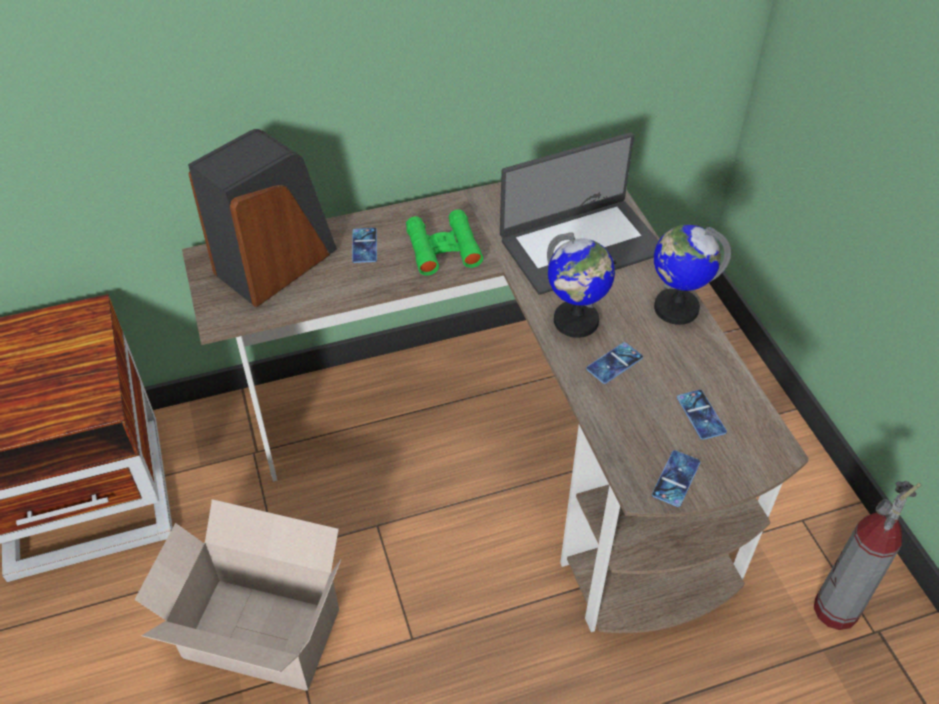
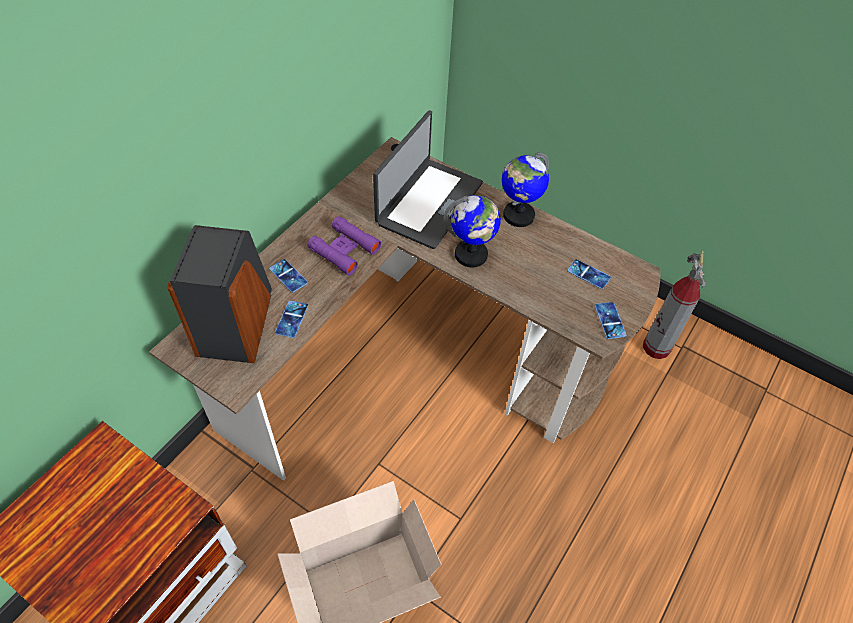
camera: 40 degrees left, 5 degrees up
green binoculars [406,209,483,276] -> purple binoculars [307,216,381,275]
phone [586,342,643,384] -> phone moved to [275,300,308,338]

